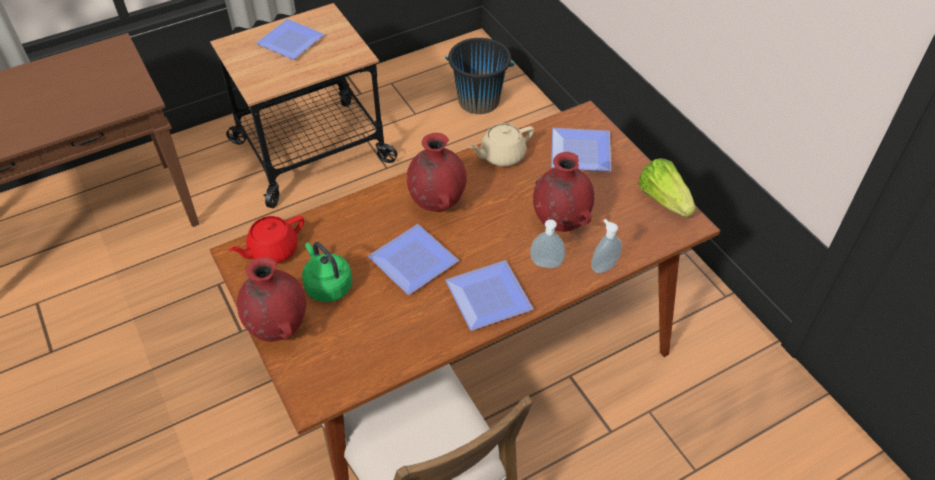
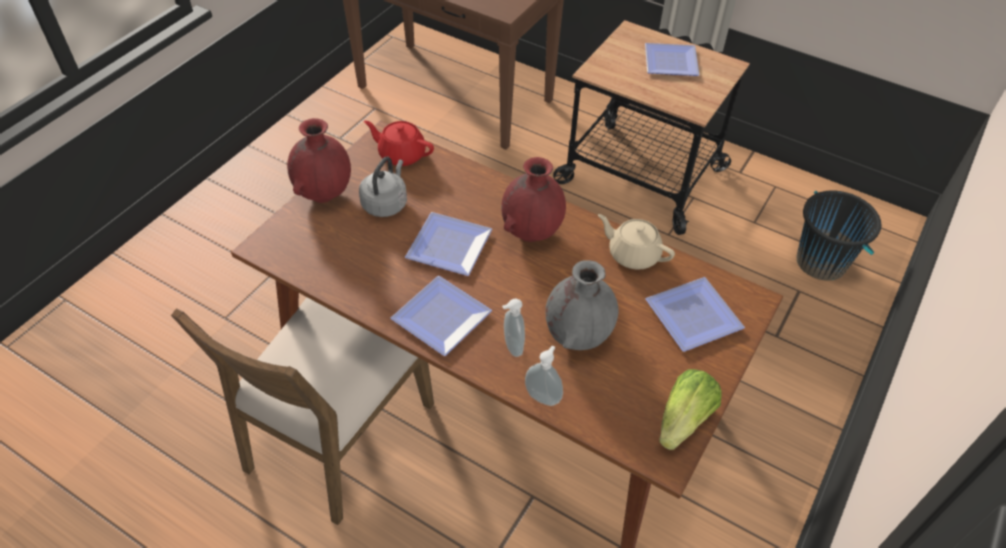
camera: 60 degrees right, 0 degrees up
green kettle [302,242,352,302] -> grey kettle [359,157,407,217]
red vase [533,152,594,232] -> grey vase [546,260,619,350]

